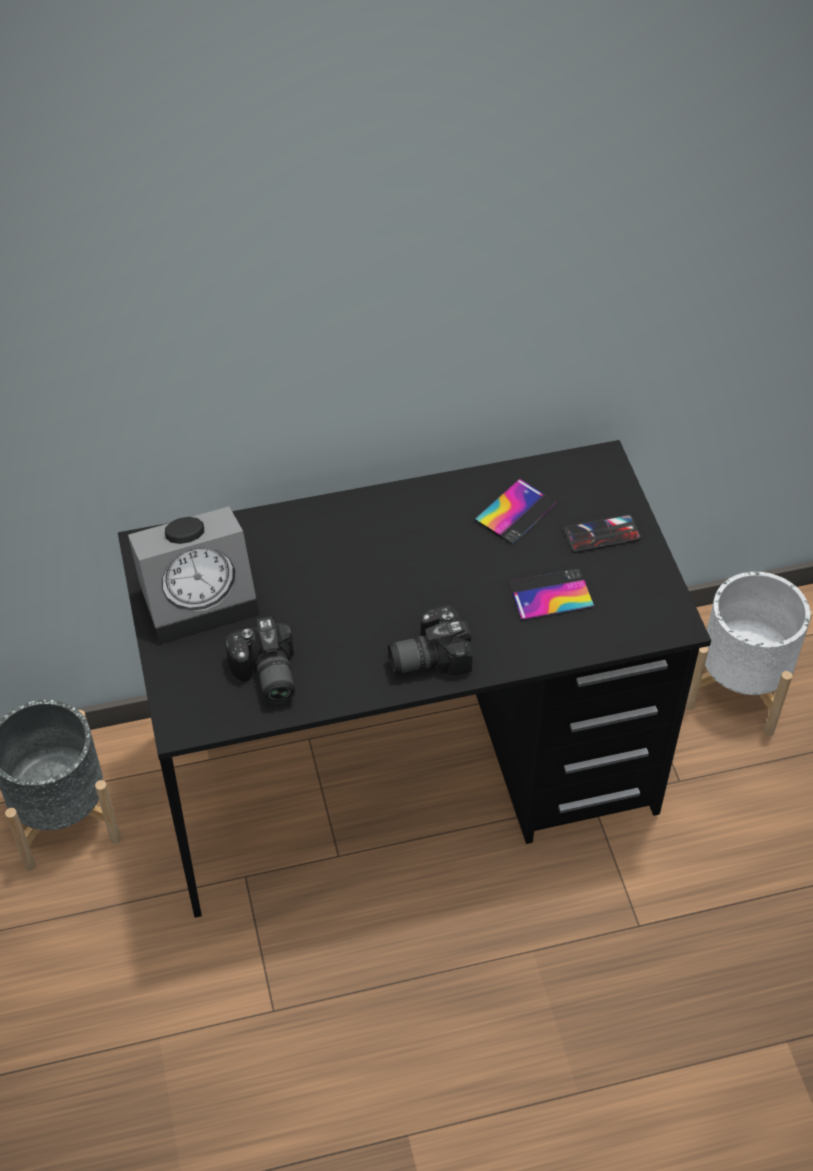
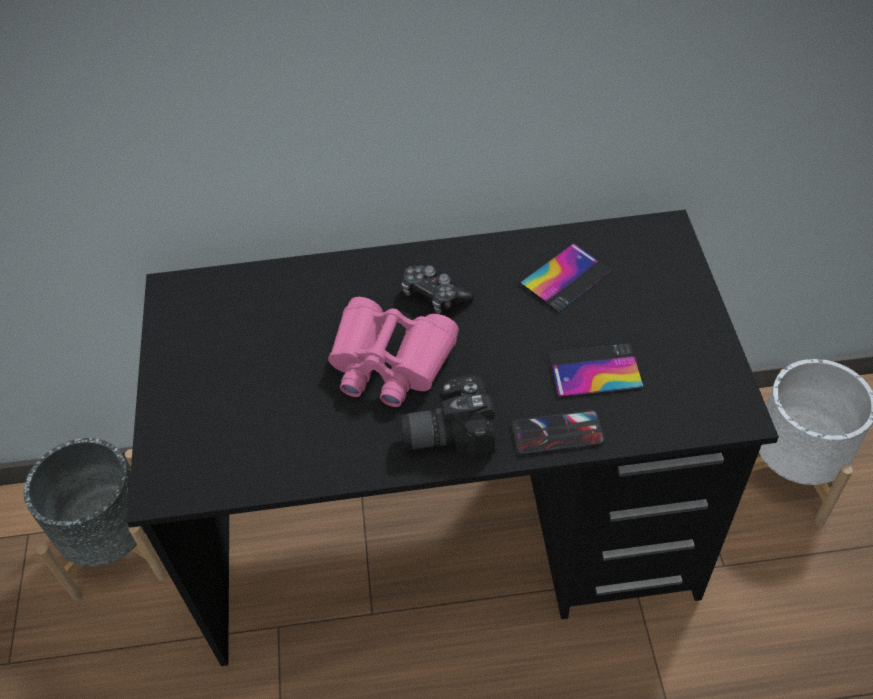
camera: 10 degrees right, 0 degrees up
alarm clock [128,506,259,645] -> none
camera [225,616,295,704] -> none
phone [563,514,641,553] -> phone moved to [512,410,605,455]
none -> pink binoculars [328,297,459,407]
none -> game controller [401,265,474,314]

